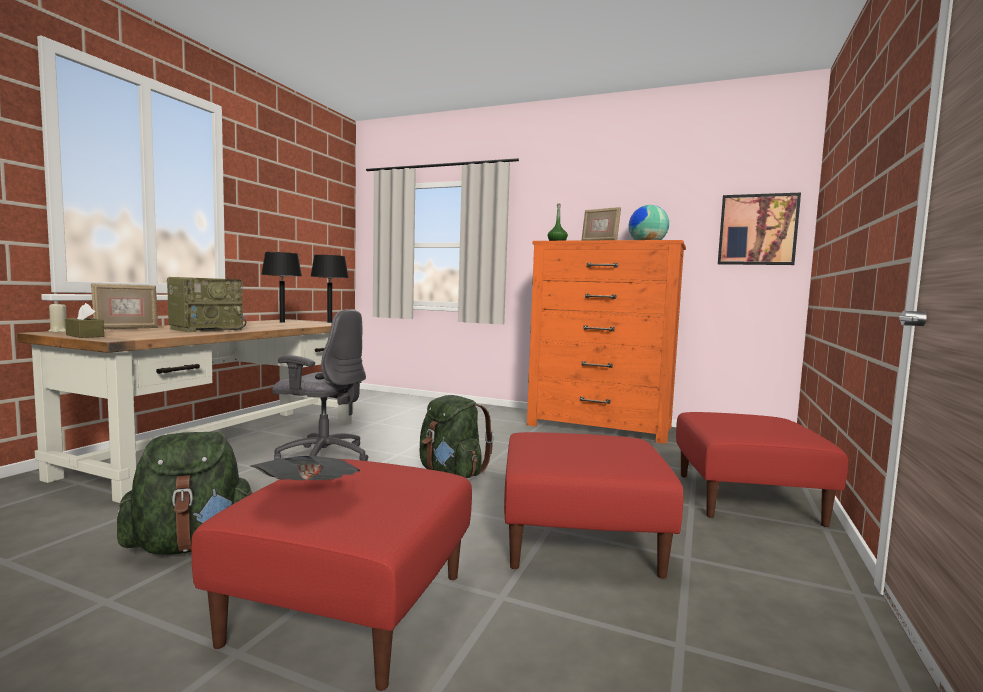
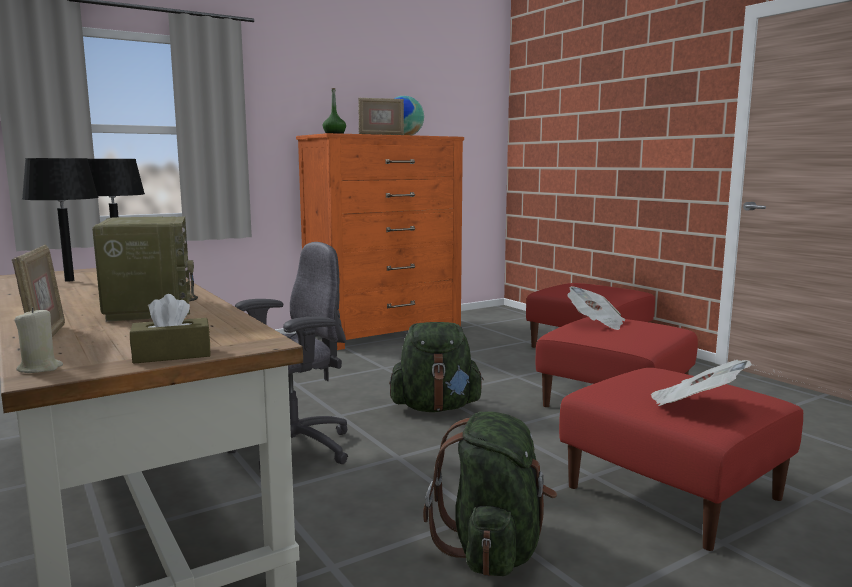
camera: 55 degrees left, 5 degrees up
picture [718,193,801,265] -> none
none -> newspaper [567,286,625,330]

